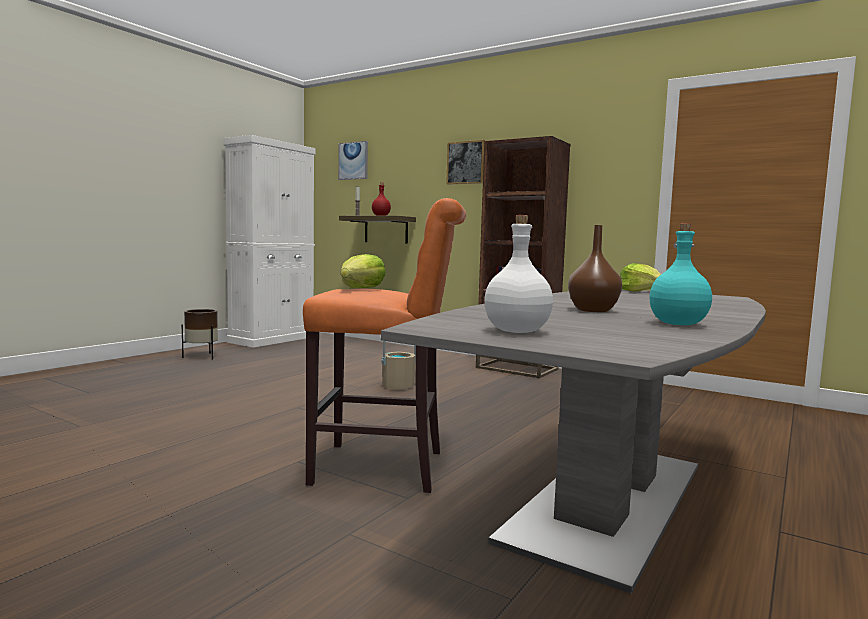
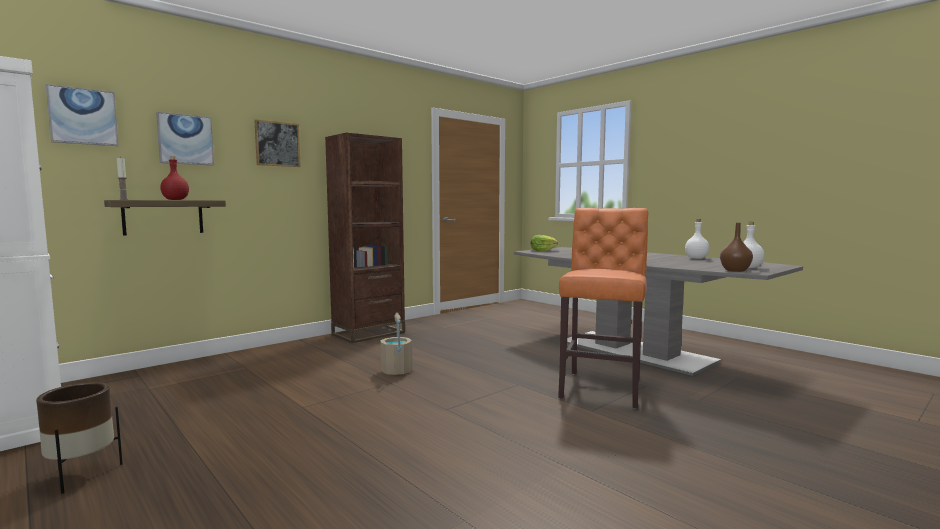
camera: 75 degrees left, 0 degrees up
lettuce [341,254,386,288] -> none
brown vase [568,225,622,312] -> brown vase moved to [720,223,753,272]
turquoise bottle [650,223,712,325] -> white bottle [685,219,710,259]
none -> picture [156,112,214,165]

